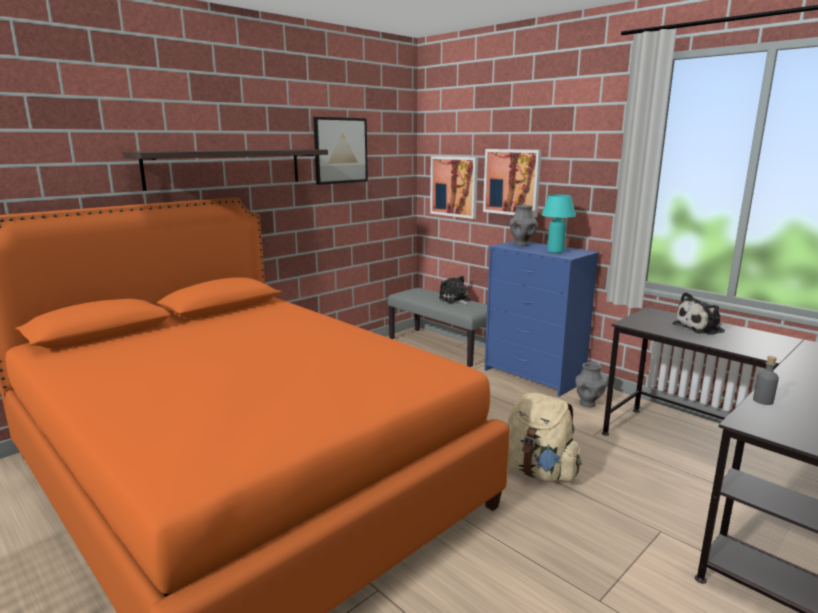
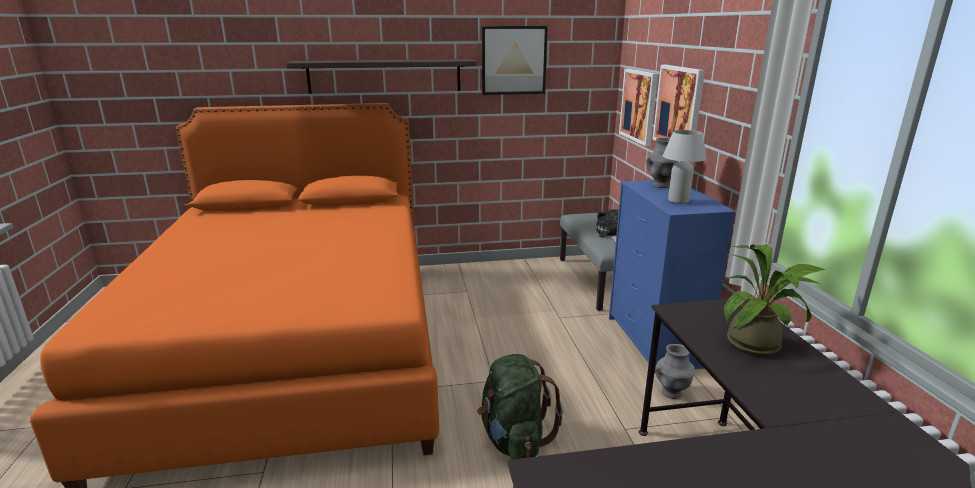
camera: 35 degrees right, 5 degrees up
beige backpack [507,393,582,481] -> green backpack [477,354,563,459]
turquoise table lamp [542,195,576,253] -> white table lamp [663,130,707,204]
plush toy [673,292,725,335] -> potted plant [721,244,825,356]
grey bottle [753,356,779,405] -> none

